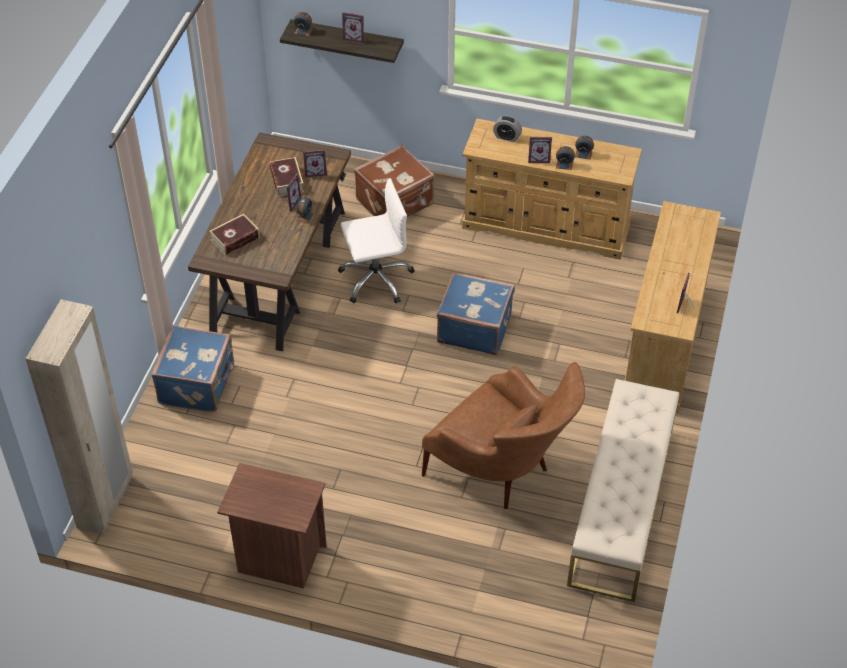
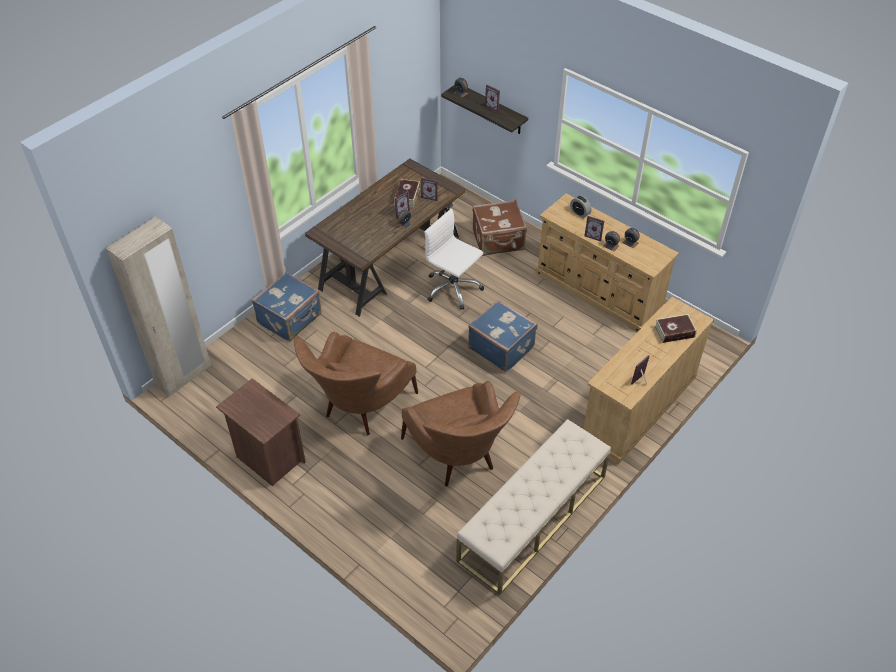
camera: 25 degrees right, 0 degrees up
book [209,214,260,256] -> book moved to [654,314,697,343]
white office chair [338,179,415,304] -> white office chair turned 150 degrees counterclockwise [424,209,484,310]
none -> brown armchair [294,332,418,435]

